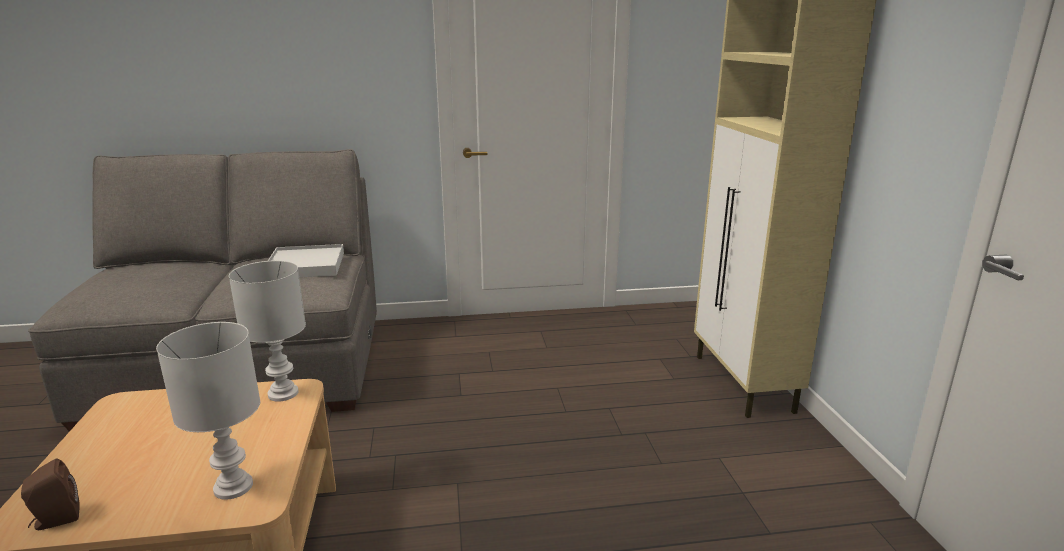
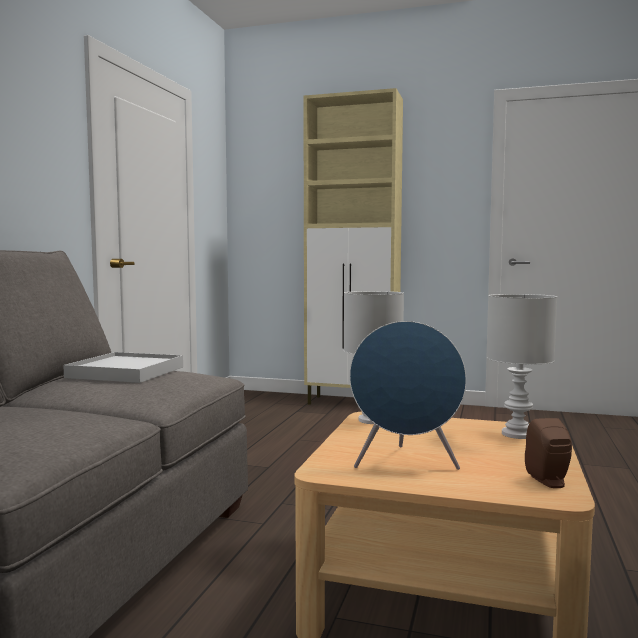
camera: 65 degrees left, 15 degrees down
none -> blue speaker [349,321,466,470]

